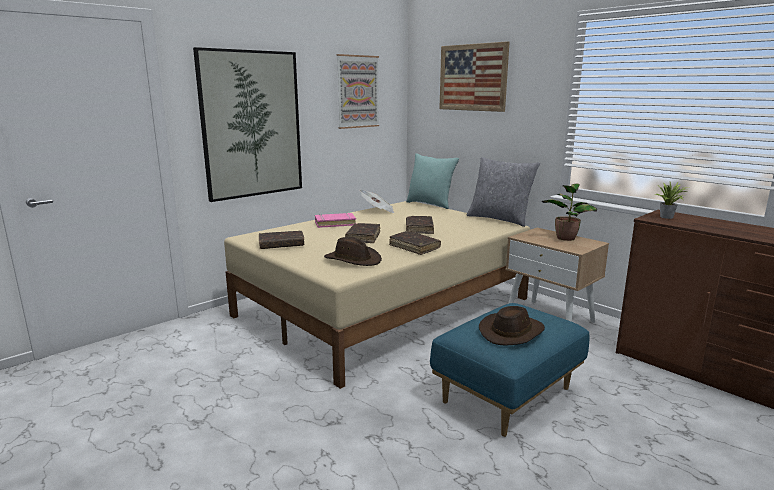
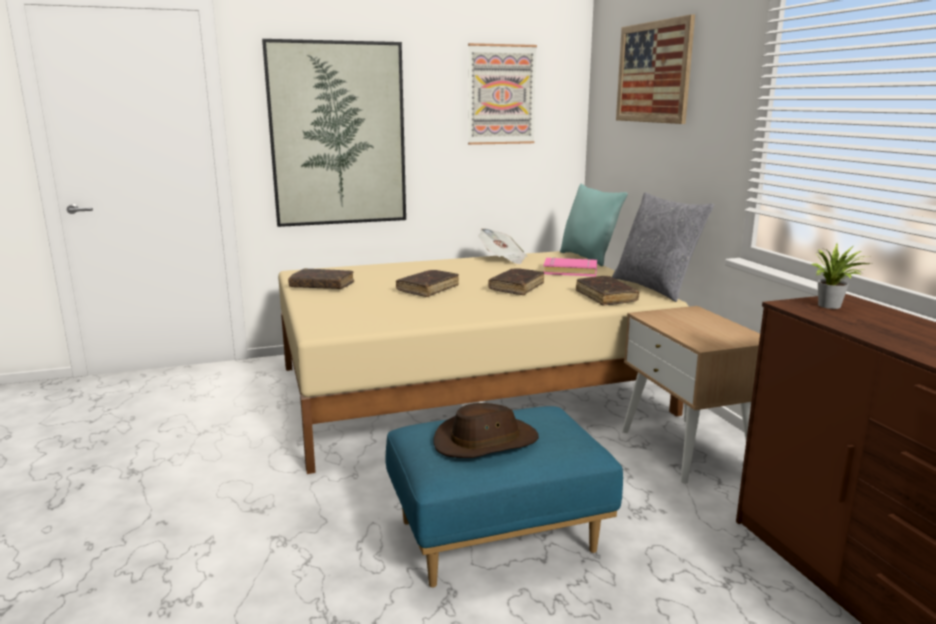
camera: 25 degrees right, 0 degrees up
pink book [315,213,356,228] -> pink book moved to [544,258,597,277]
brown hat [324,237,382,266] -> none
brown book [389,231,441,255] -> brown book moved to [576,276,639,306]
potted plant [542,184,597,241] -> none

